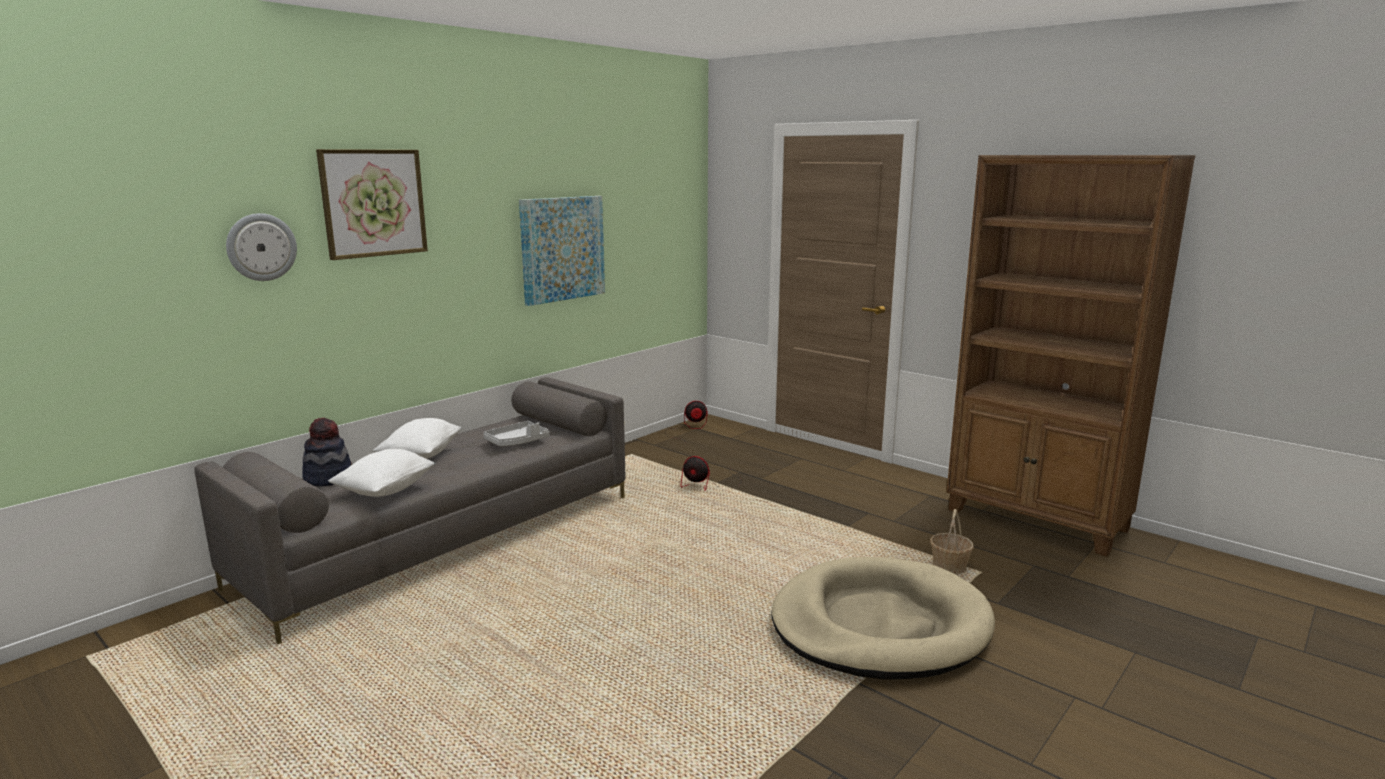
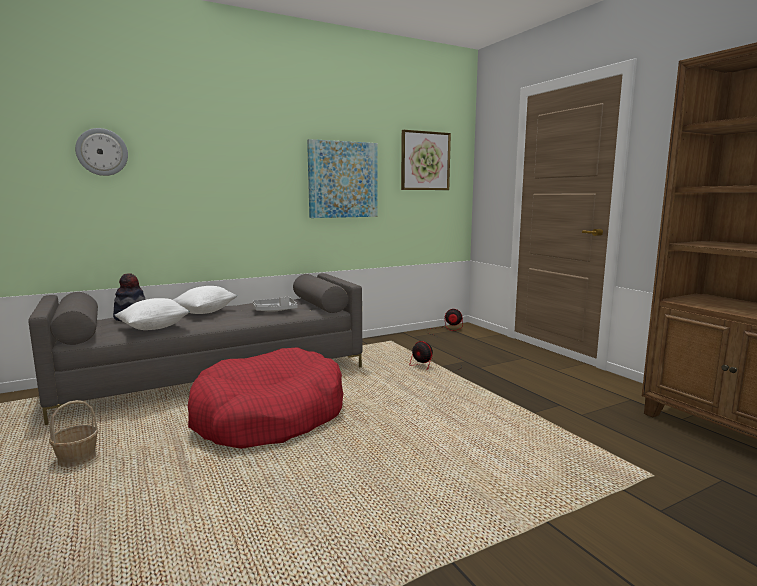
camera: 20 degrees right, 5 degrees down
picture [316,149,428,260] -> picture moved to [401,130,451,190]
beige dog bed [771,557,995,680] -> none
basket [930,509,974,574] -> basket moved to [49,400,98,467]
none -> red dog bed [188,347,343,449]

